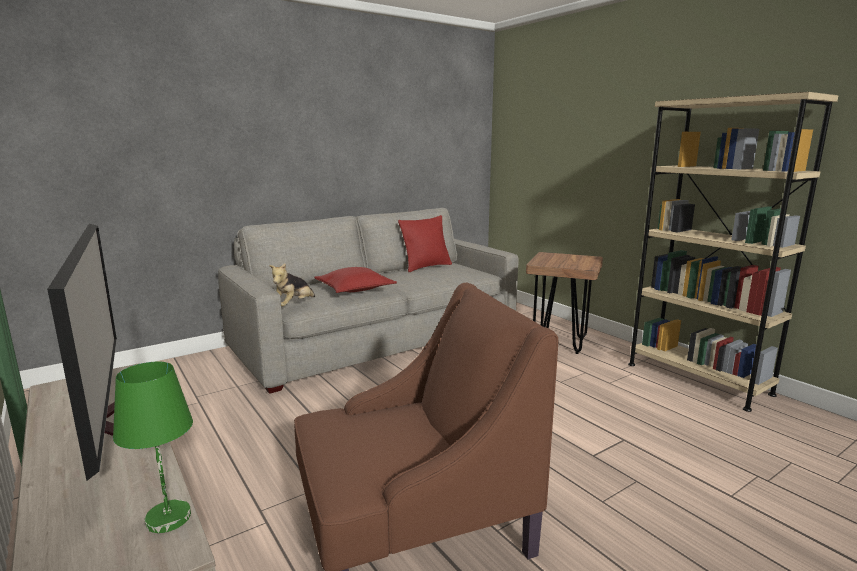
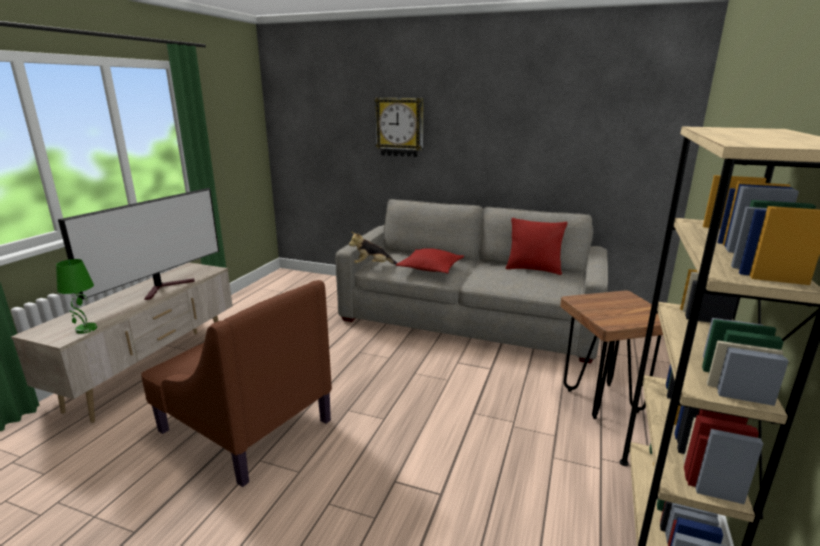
camera: 55 degrees right, 5 degrees up
none -> wall clock [374,97,424,157]

